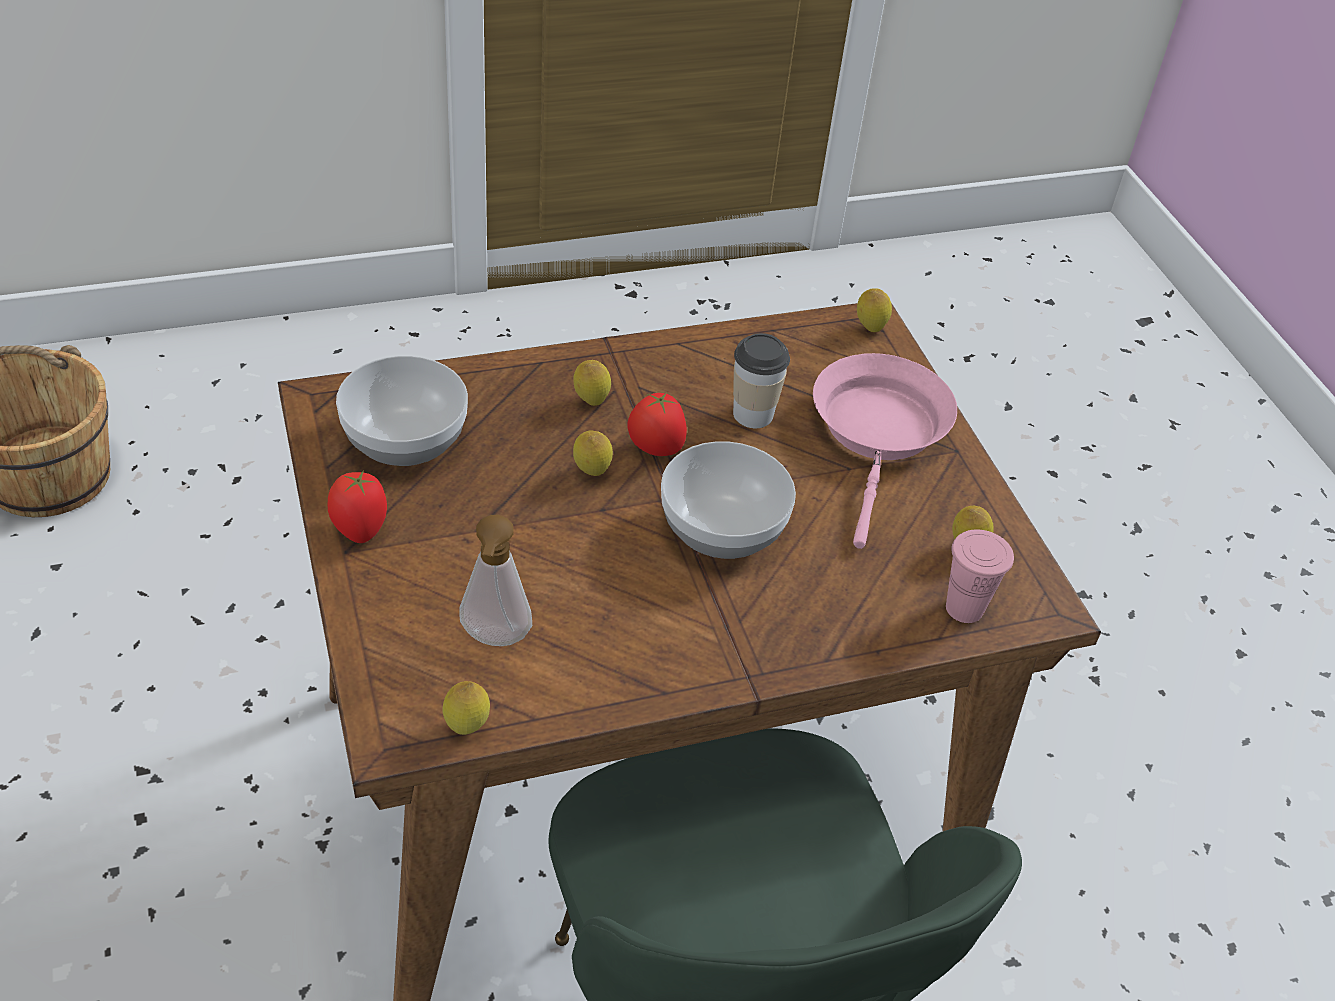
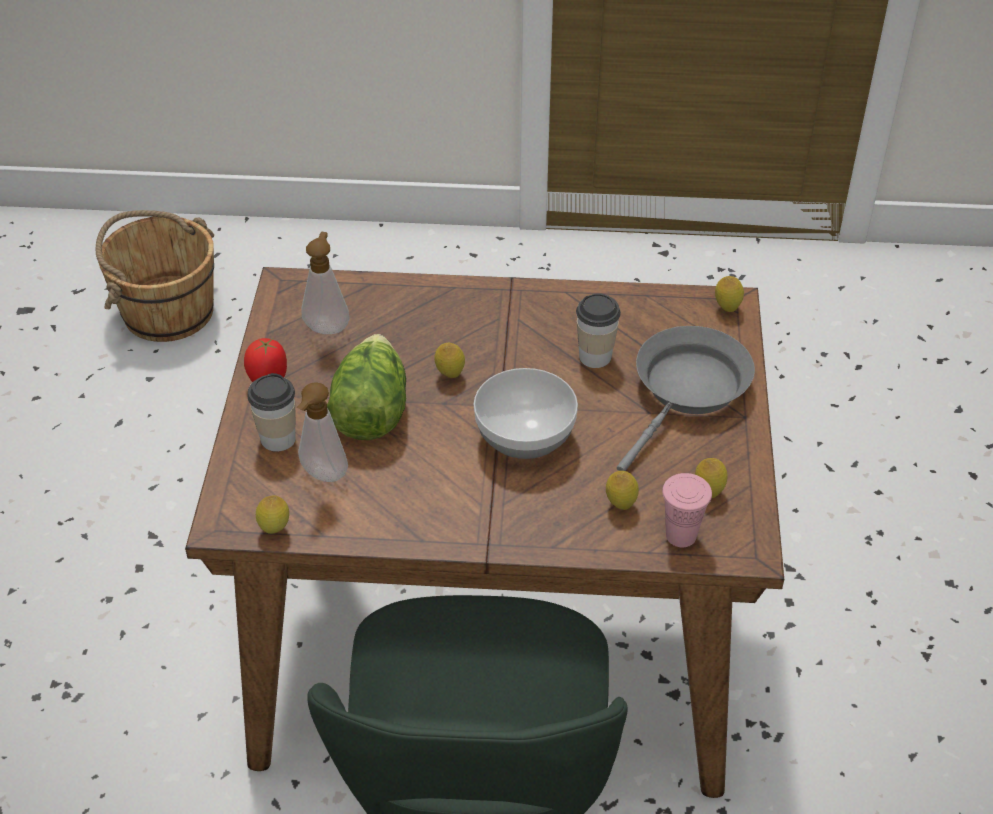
camera: 25 degrees right, 0 degrees up
bowl [336,356,468,466] -> soap dispenser [301,232,350,334]
lemon [573,360,611,406] -> lemon moved to [606,471,639,510]
tomato [627,393,687,456] -> none
pink frying pan [813,353,957,549] -> grey frying pan [617,326,755,471]
none -> cup [248,373,296,452]
none -> lettuce [327,334,406,440]

